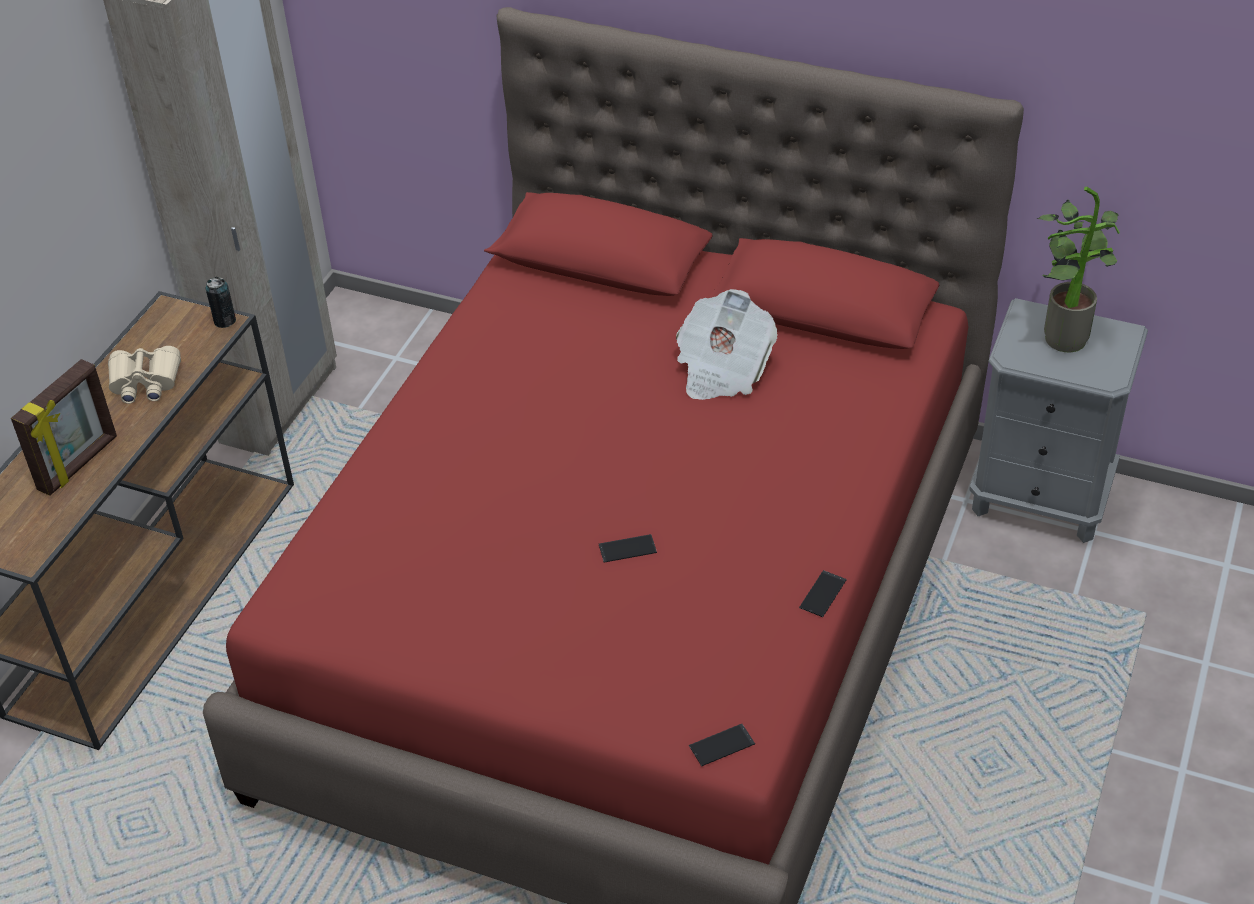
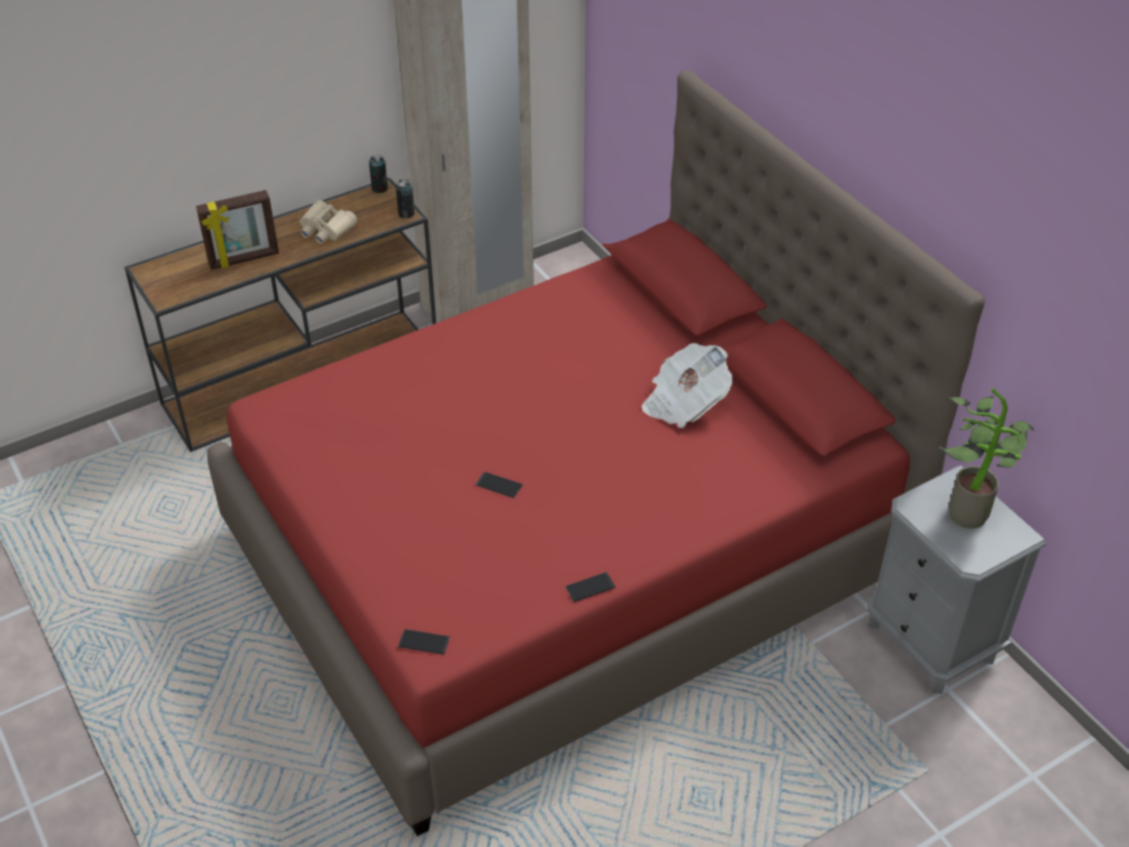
camera: 35 degrees right, 0 degrees up
none -> can [369,155,388,193]

